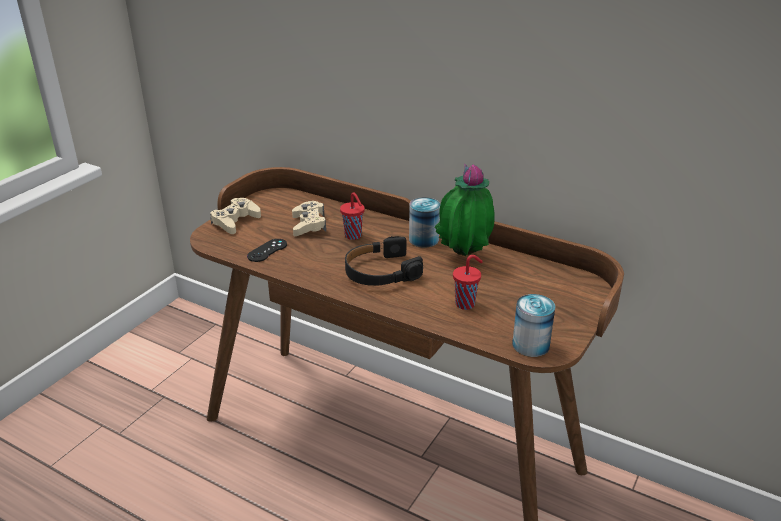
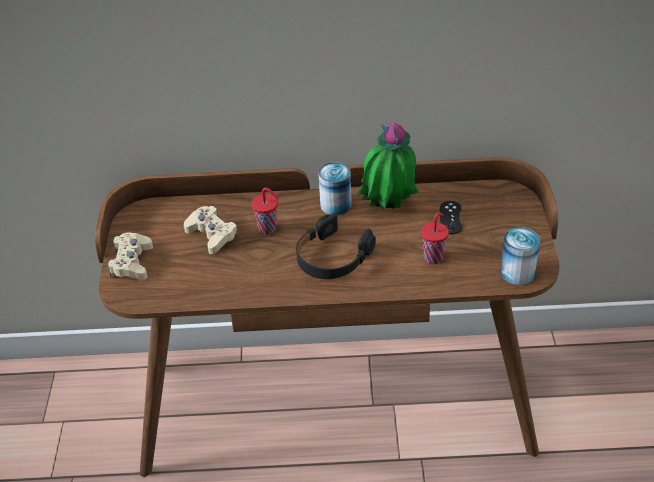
camera: 30 degrees left, 10 degrees up
black game controller [247,239,287,262] -> black game controller moved to [440,201,462,234]

